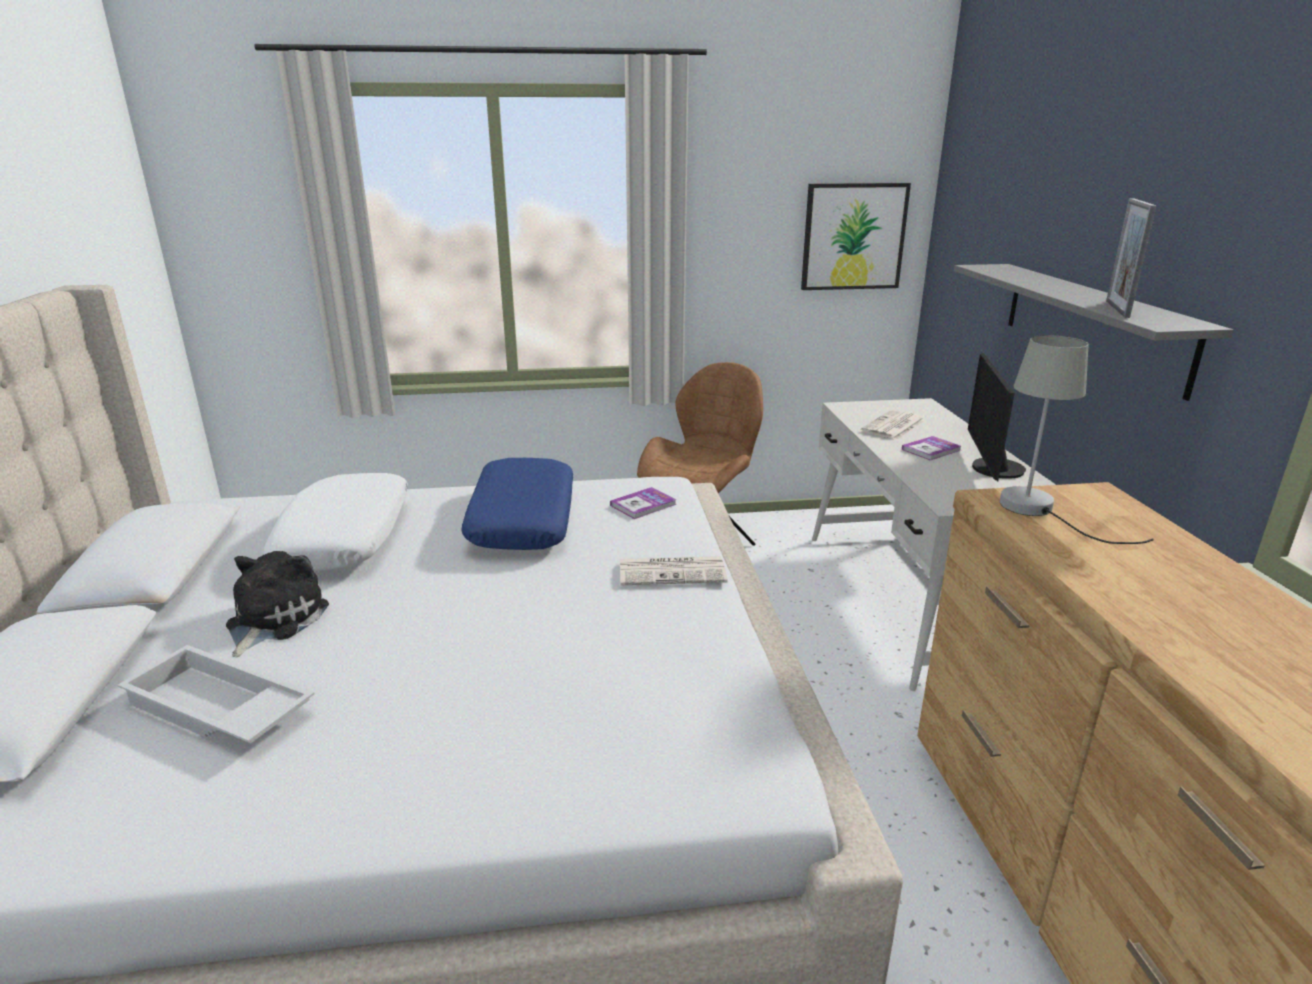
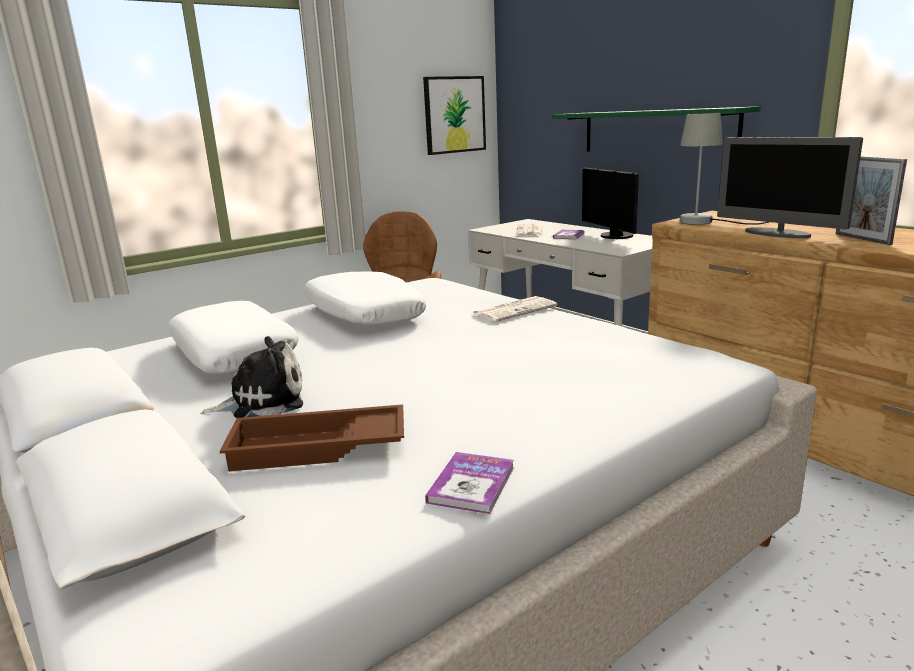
camera: 30 degrees left, 5 degrees down
white tray [118,645,315,743] -> brown tray [219,404,404,471]
plush toy [226,551,329,657] -> plush toy turned 90 degrees clockwise [200,336,303,418]
blue pillow [461,458,573,550] -> white pillow [304,271,426,325]
book [610,487,677,519] -> book moved to [425,452,514,514]
grey shelf [954,264,1234,401] -> green shelf [552,106,761,151]
picture frame [1106,198,1156,318] -> picture frame moved to [835,156,907,245]
none -> monitor [717,137,863,238]

